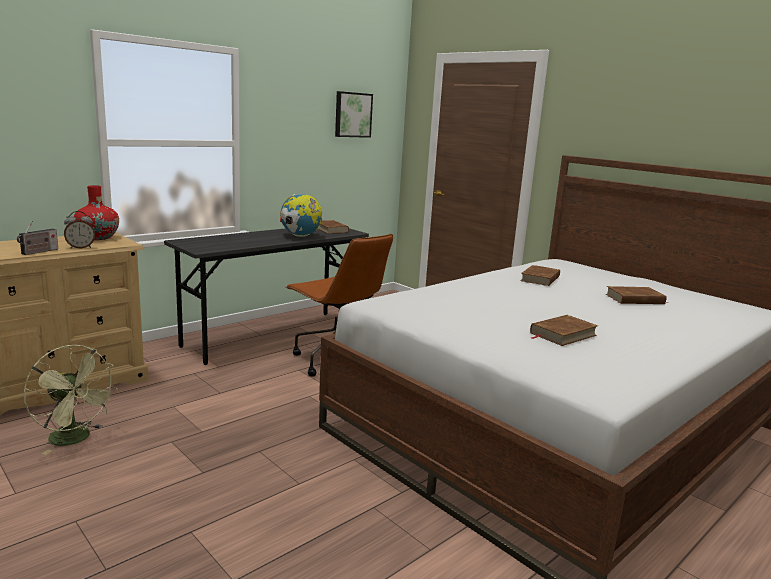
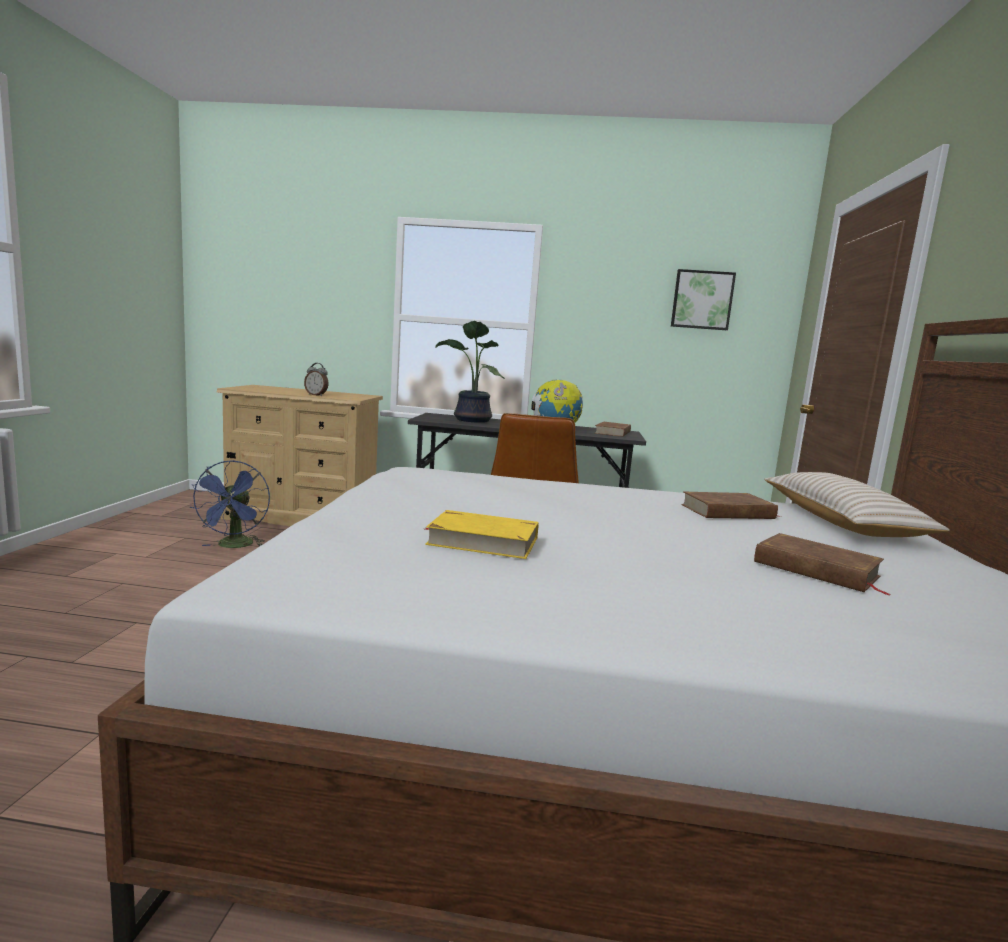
camera: 50 degrees right, 5 degrees down
radio [17,221,58,255] -> none
green fan [24,345,118,455] -> blue fan [190,460,270,548]
red vase [74,185,119,240] -> none
brown book [530,315,598,346] -> yellow book [425,510,539,559]
none -> potted plant [436,321,505,423]
none -> beige pillow [764,472,950,537]

